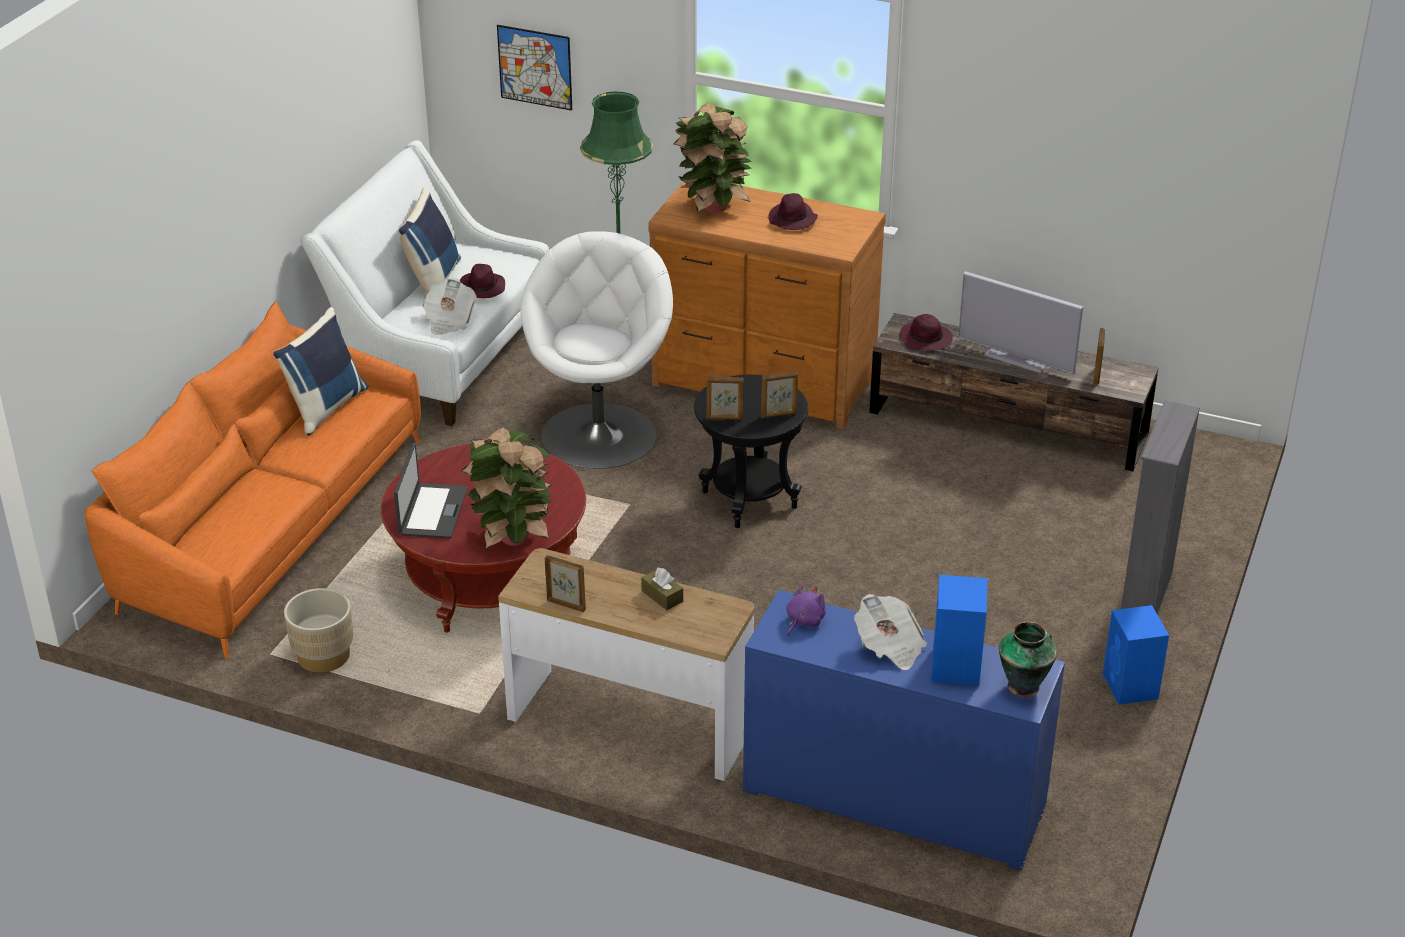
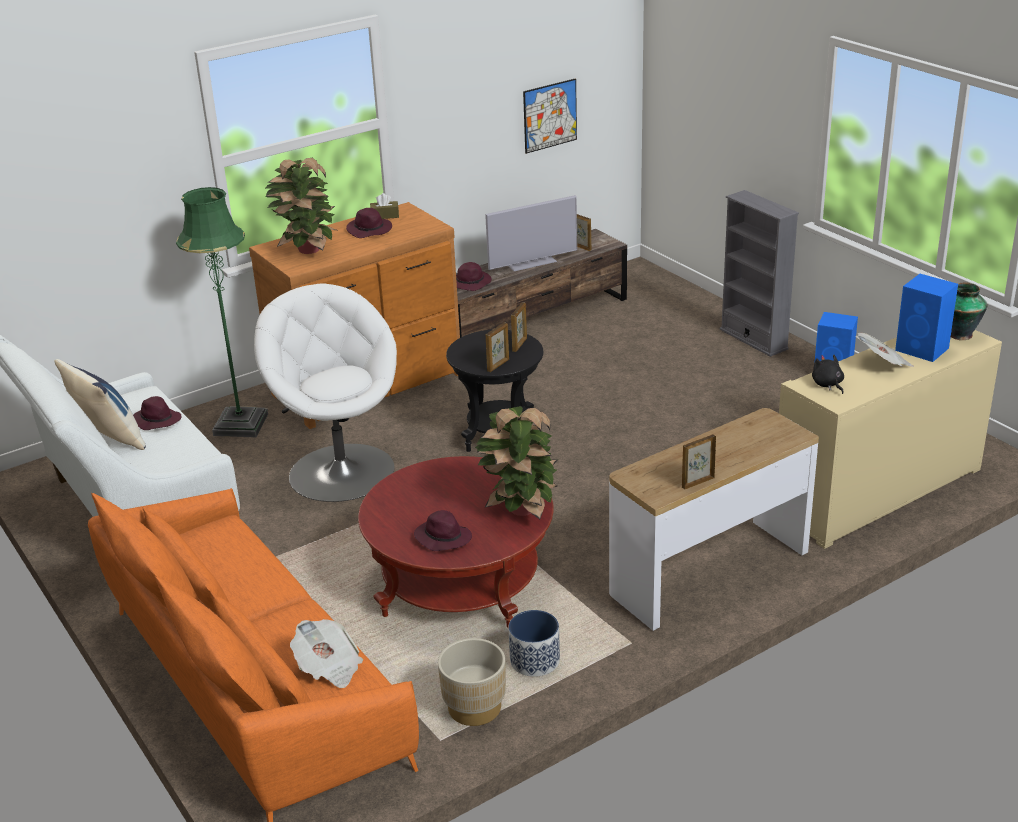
camera: 55 degrees left, 5 degrees down
blue pillow [273,307,369,436] -> none
laptop [394,443,468,539] -> purple hat [414,510,472,551]
newspaper [422,278,477,335] -> newspaper moved to [290,619,363,688]
picture [497,25,572,111] -> picture moved to [523,79,577,154]
brown tissue box [641,568,683,610] -> brown tissue box moved to [370,193,399,219]
blue cabinet [743,590,1065,871] -> beige cabinet [779,330,1002,549]
purple plush toy [786,585,826,636] -> black plush toy [812,354,844,394]
none -> planter [509,610,560,677]

